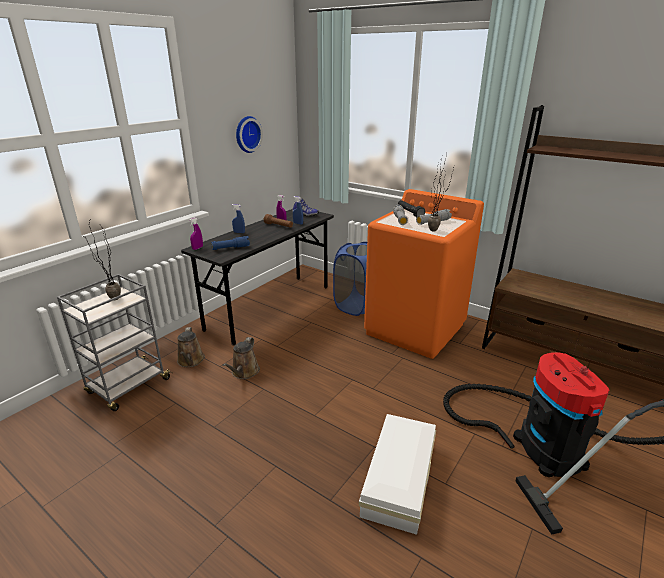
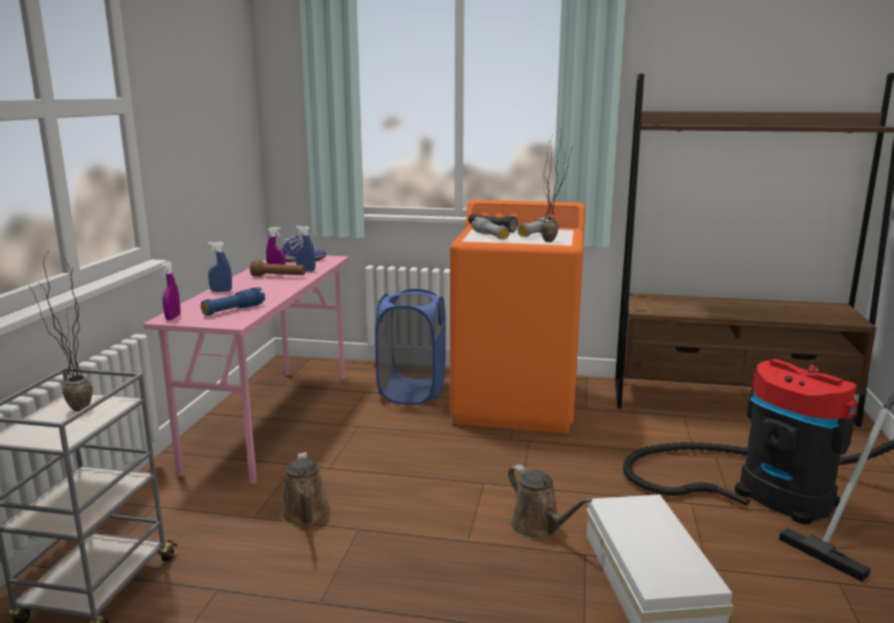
camera: 25 degrees left, 10 degrees down
brown watering can [177,327,205,367] -> brown watering can moved to [508,465,592,540]
grey desk [181,209,334,346] -> pink desk [143,256,348,484]
wall clock [236,116,263,153] -> none

